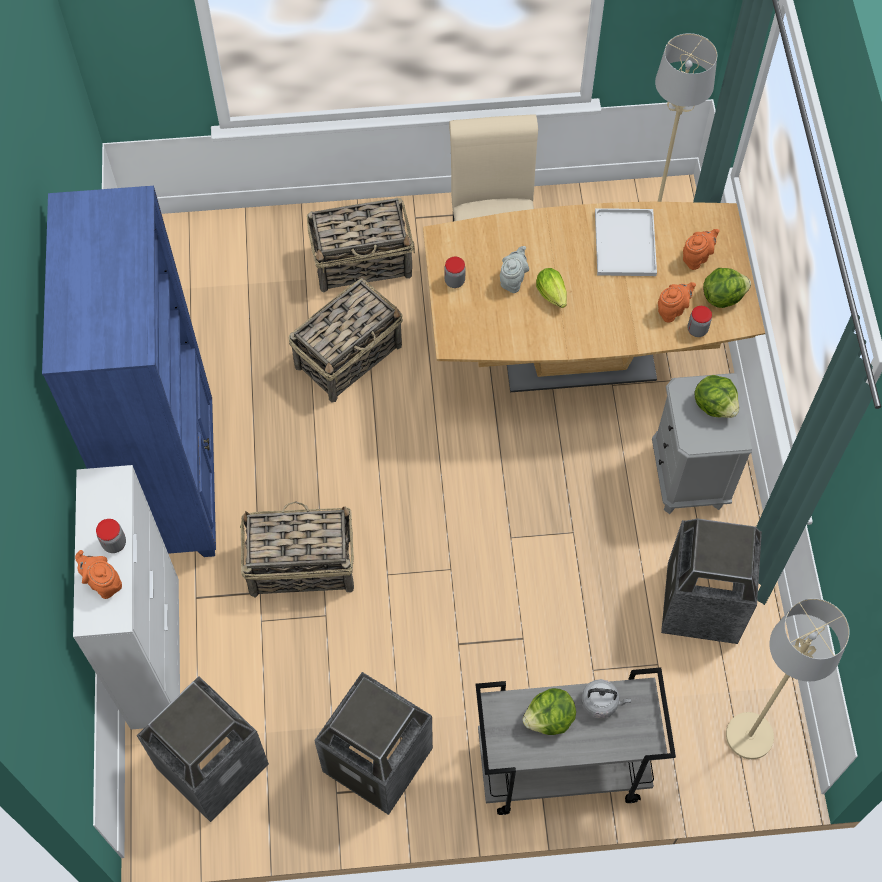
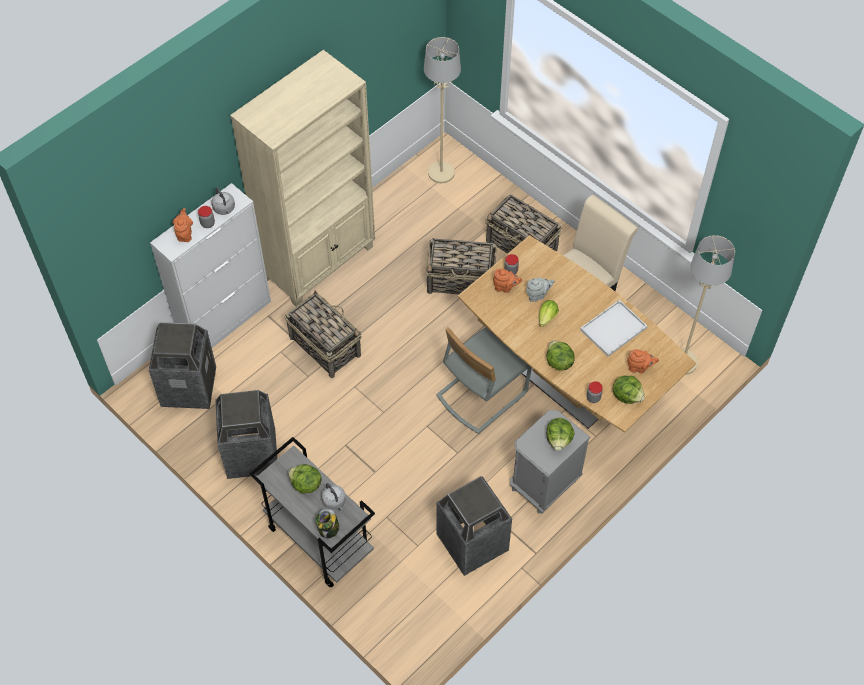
camera: 50 degrees right, 5 degrees down
blue bookcase [42,186,216,557] -> beige bookcase [230,50,375,306]
orange teapot [658,282,696,322] -> orange teapot moved to [493,269,522,293]
beige floor lamp [726,598,850,759] -> beige floor lamp moved to [424,37,461,183]
none -> grey kettle [211,187,235,215]
none -> jar [316,509,339,539]
none -> grey chair [436,327,532,434]
none -> lettuce [546,341,575,371]

